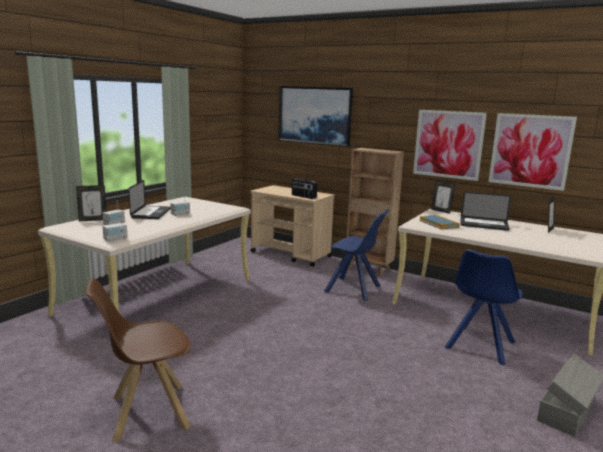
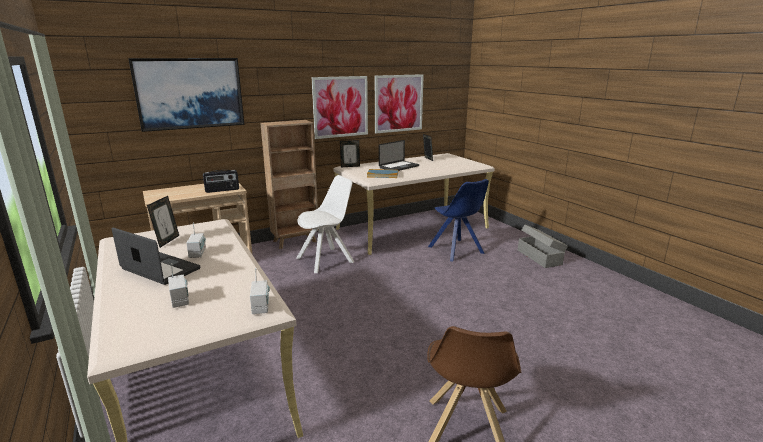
camera: 60 degrees left, 5 degrees up
picture frame [76,185,106,221] -> picture frame moved to [147,196,179,248]
blue chair [324,209,389,301] -> white chair [296,175,355,273]

